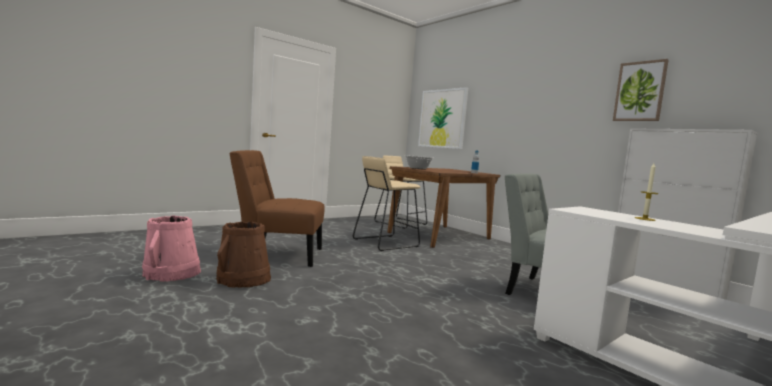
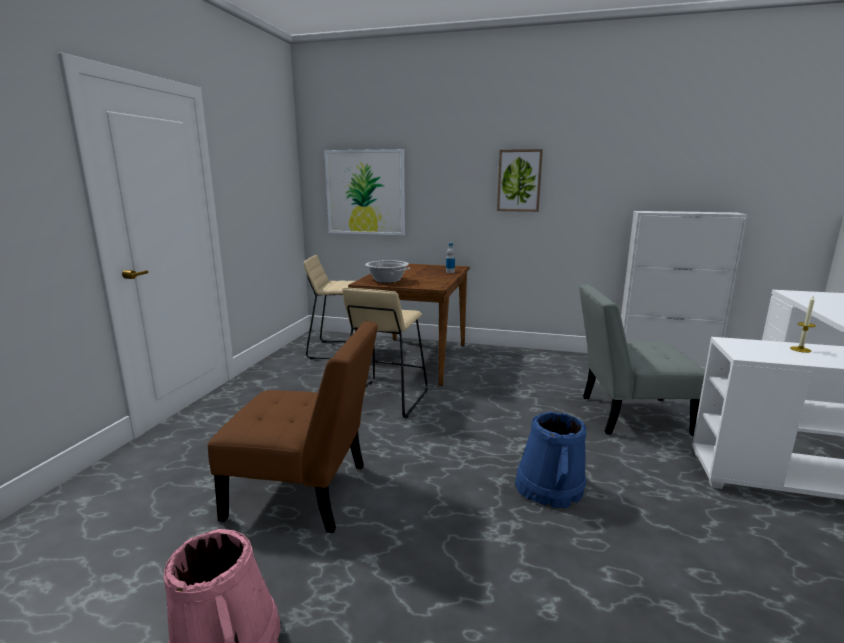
camera: 35 degrees left, 10 degrees up
brown bucket [216,221,271,288] -> none
brown chair [229,150,325,267] -> brown chair turned 135 degrees counterclockwise [208,321,378,533]
picture [613,59,669,121] -> picture moved to [497,149,543,212]
none -> blue bucket [515,412,586,508]

